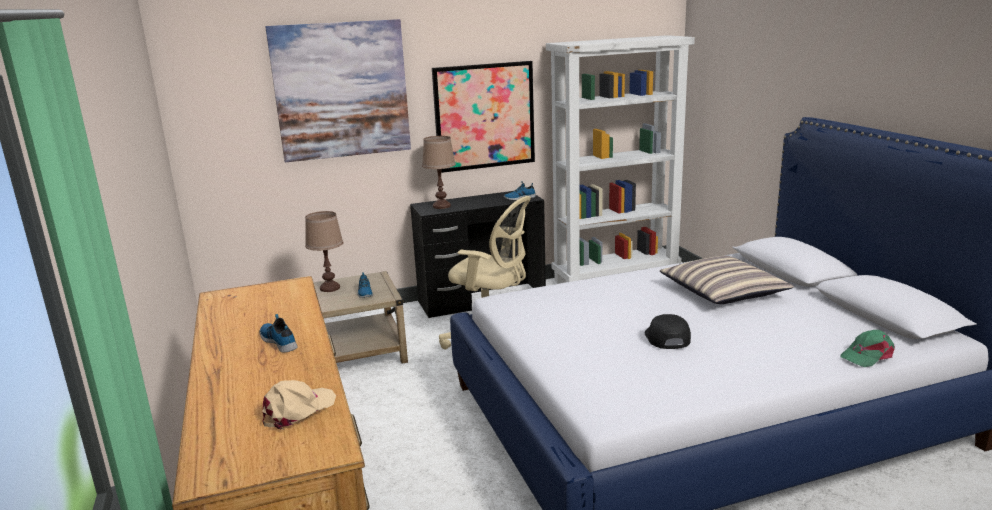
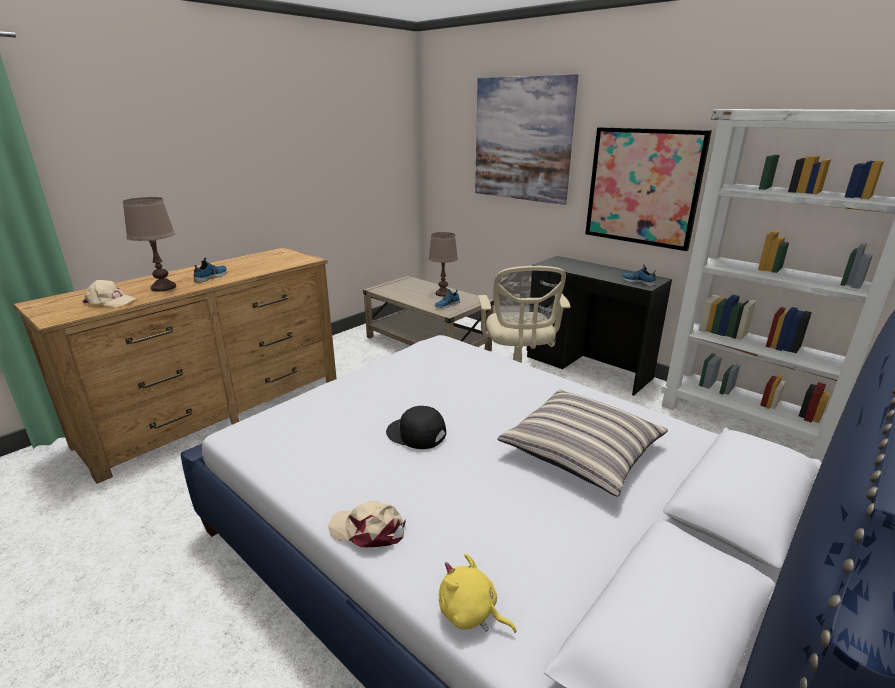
camera: 60 degrees right, 5 degrees up
brown table lamp [422,136,456,209] -> brown table lamp moved to [123,197,176,292]
black cap [645,314,691,349] -> black cap turned 120 degrees counterclockwise [386,406,446,449]
green cap [840,330,895,367] -> yellow plush toy [439,553,516,633]
none -> beige cap [328,500,406,548]

